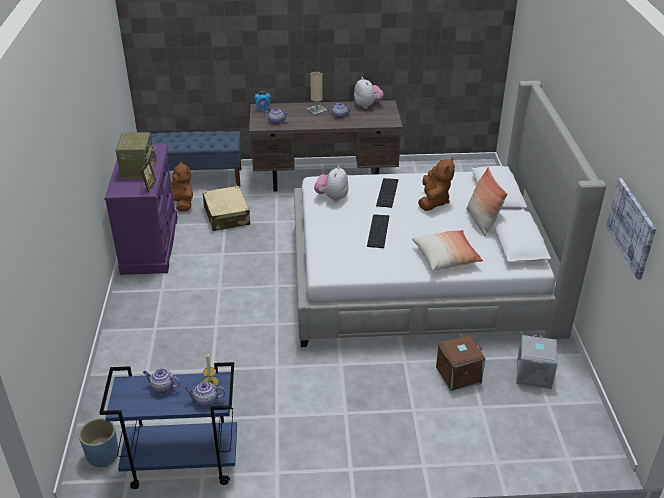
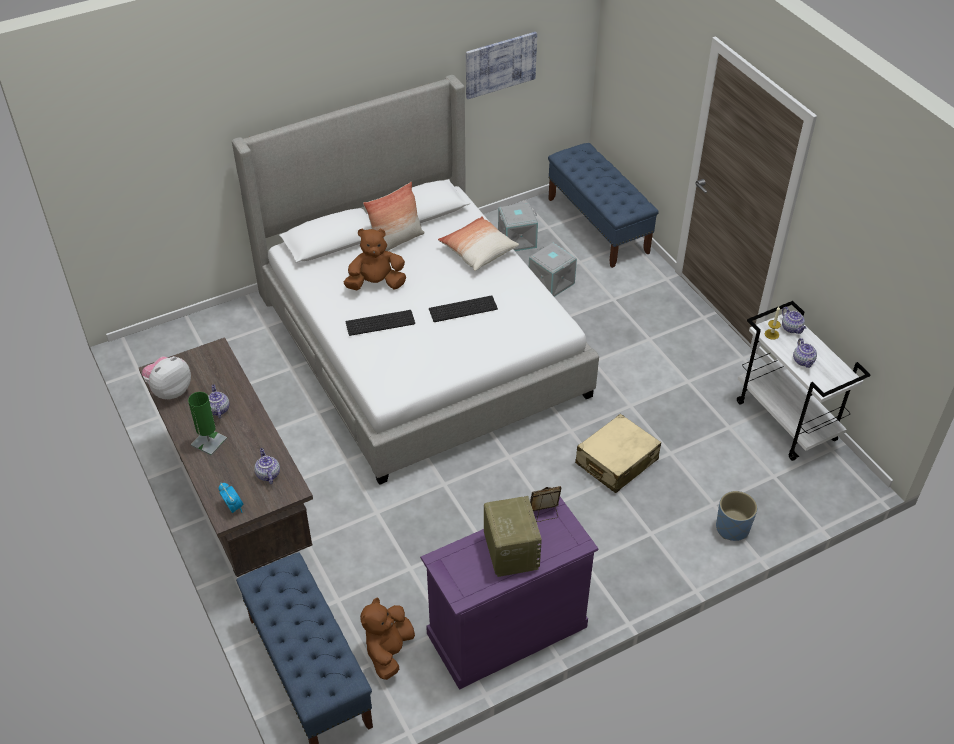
camera: 115 degrees left, 10 degrees up
blue planter [79,418,119,467] -> blue planter moved to [716,491,757,541]
blue cart [100,362,237,489] -> white cart [737,301,871,461]
radio [116,132,157,179] -> radio turned 105 degrees clockwise [484,496,542,577]
beige suitcase [202,186,250,231] -> beige suitcase moved to [575,414,661,493]
beige table lamp [306,72,328,115] -> green table lamp [188,392,227,456]
plush toy [314,166,349,202] -> none
brown storage box [436,336,486,391] -> grey storage box [529,243,577,297]
none -> blue bench [548,143,659,268]

